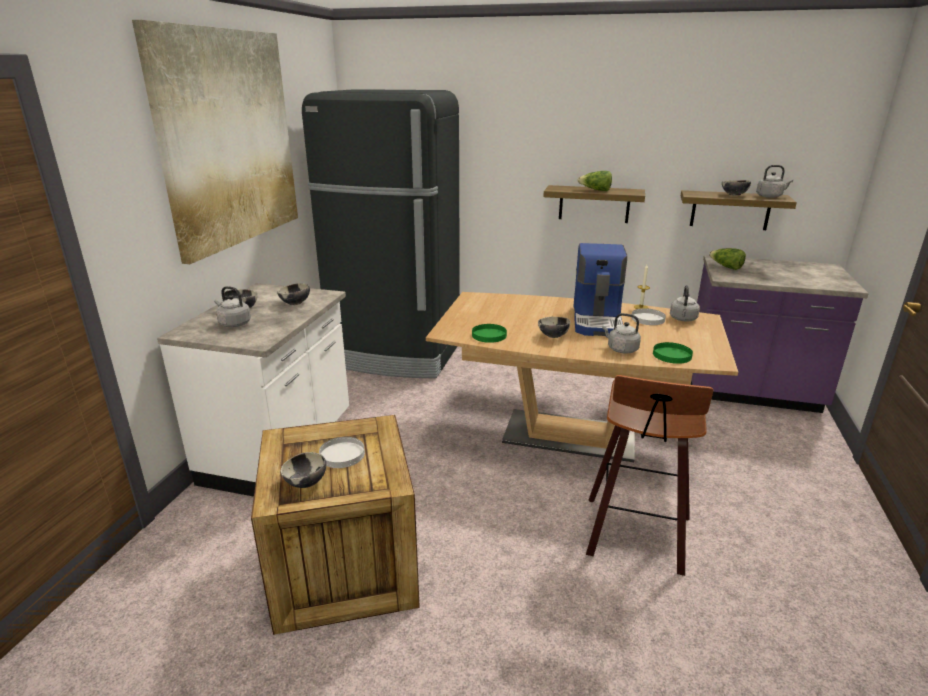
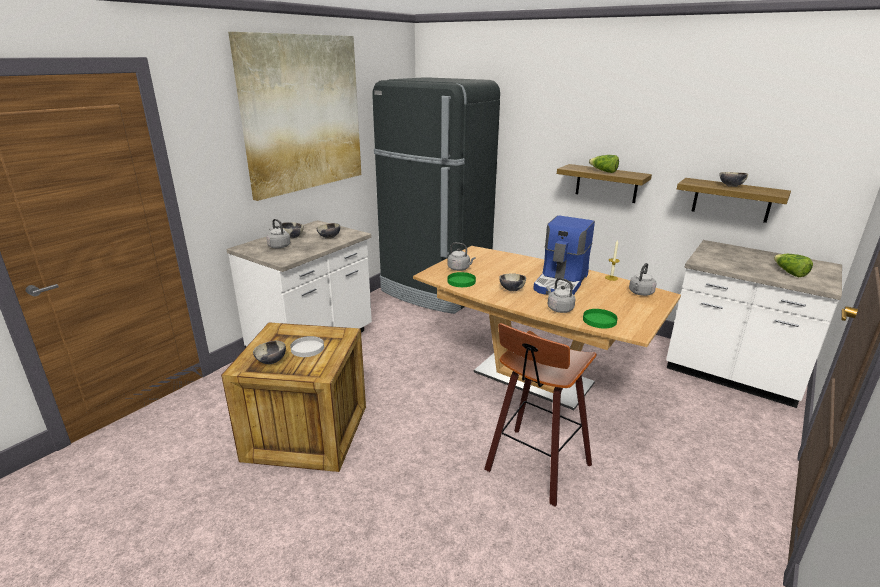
camera: 20 degrees right, 0 degrees up
white plate [631,308,666,325] -> none
purple counter [691,255,869,413] -> white counter [666,240,842,408]
lettuce [709,248,746,270] -> lettuce moved to [774,254,813,277]
grey kettle [756,165,793,198] -> grey kettle moved to [447,242,475,271]

